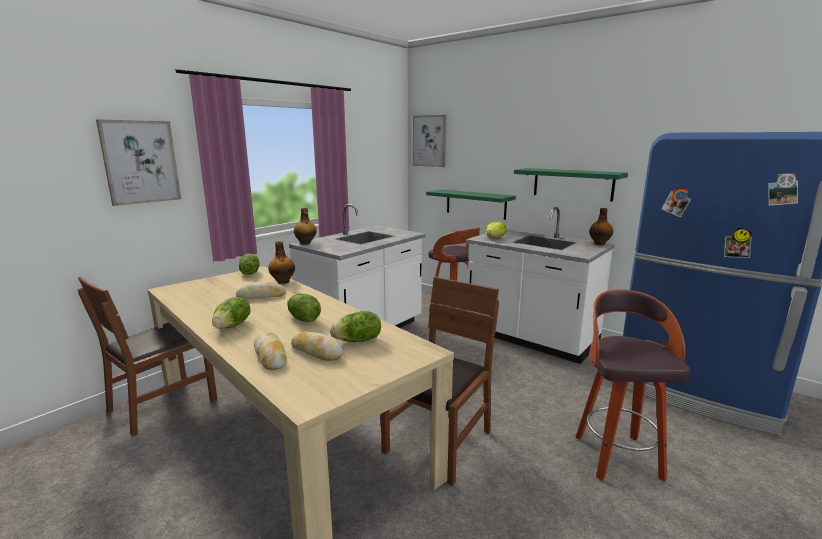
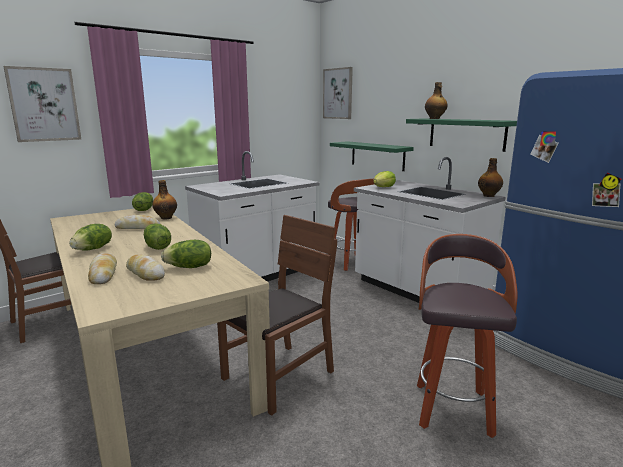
camera: 10 degrees right, 0 degrees up
bottle [294,208,317,244] -> bottle moved to [425,82,447,119]

